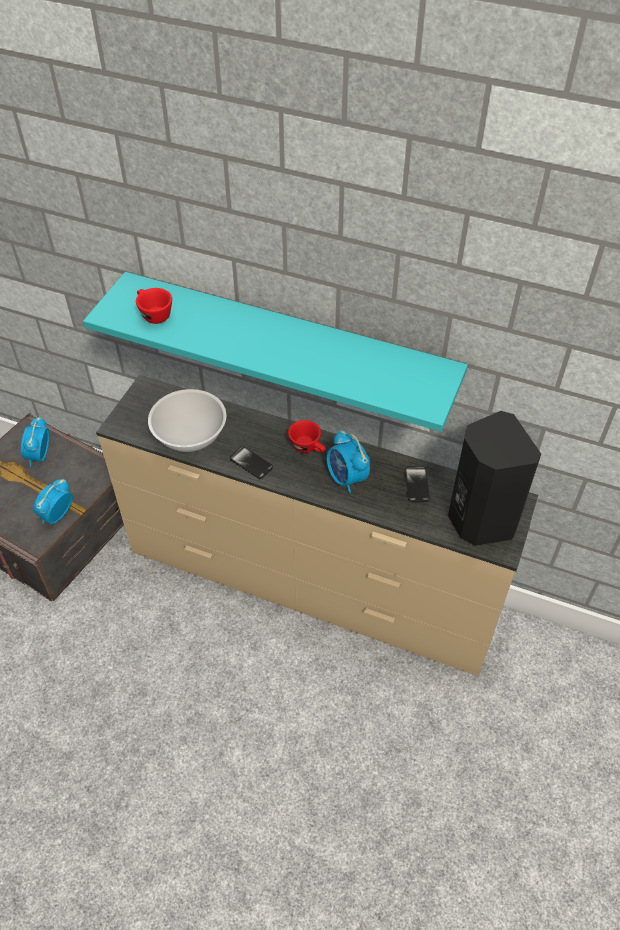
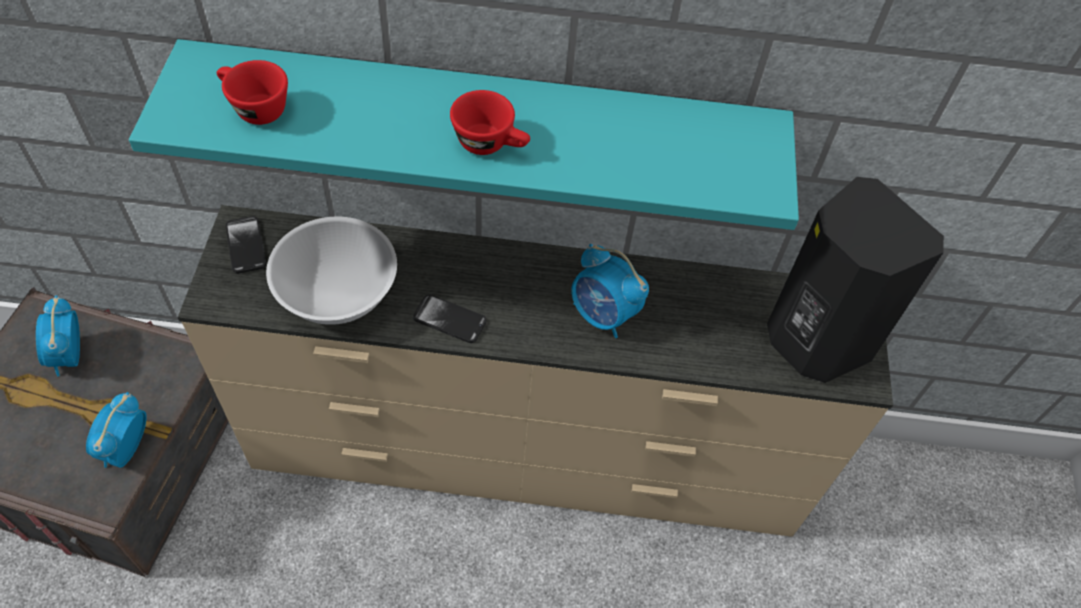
camera: 20 degrees left, 5 degrees up
red cup [288,420,326,453] -> red cup moved to [450,90,530,155]
phone [405,466,430,502] -> phone moved to [226,216,266,274]

